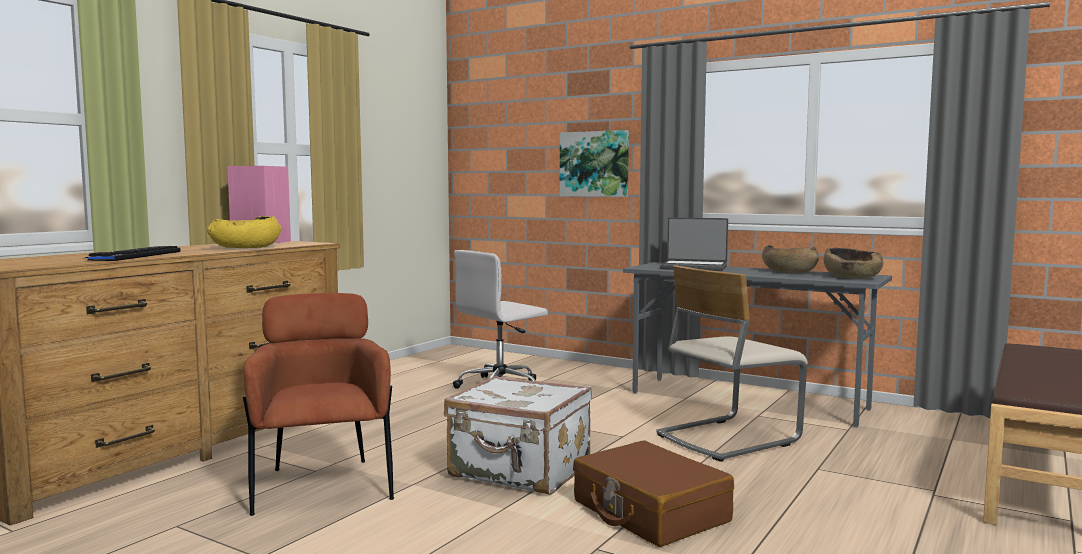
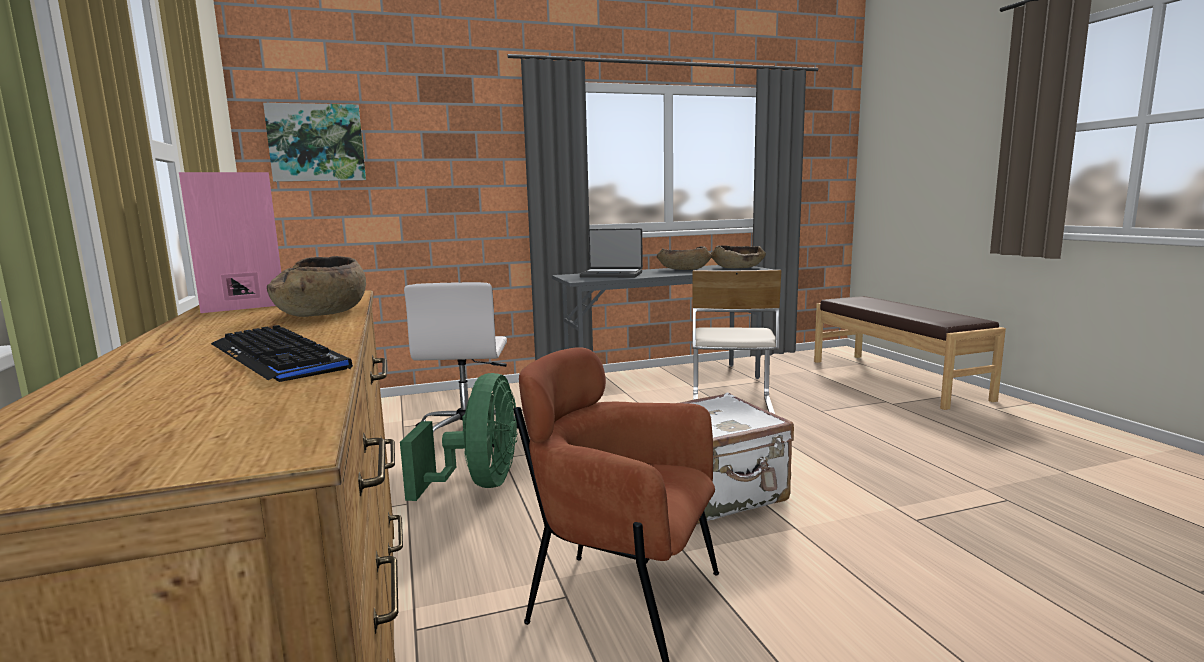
camera: 50 degrees left, 5 degrees up
yellow bowl [207,216,282,248] -> brown bowl [267,256,366,317]
picture [560,130,629,197] -> picture moved to [263,103,366,182]
brown suitcase [573,440,734,547] -> none
laptop [660,217,728,271] -> laptop turned 45 degrees clockwise [580,228,643,278]
none -> green fan [400,373,517,501]

